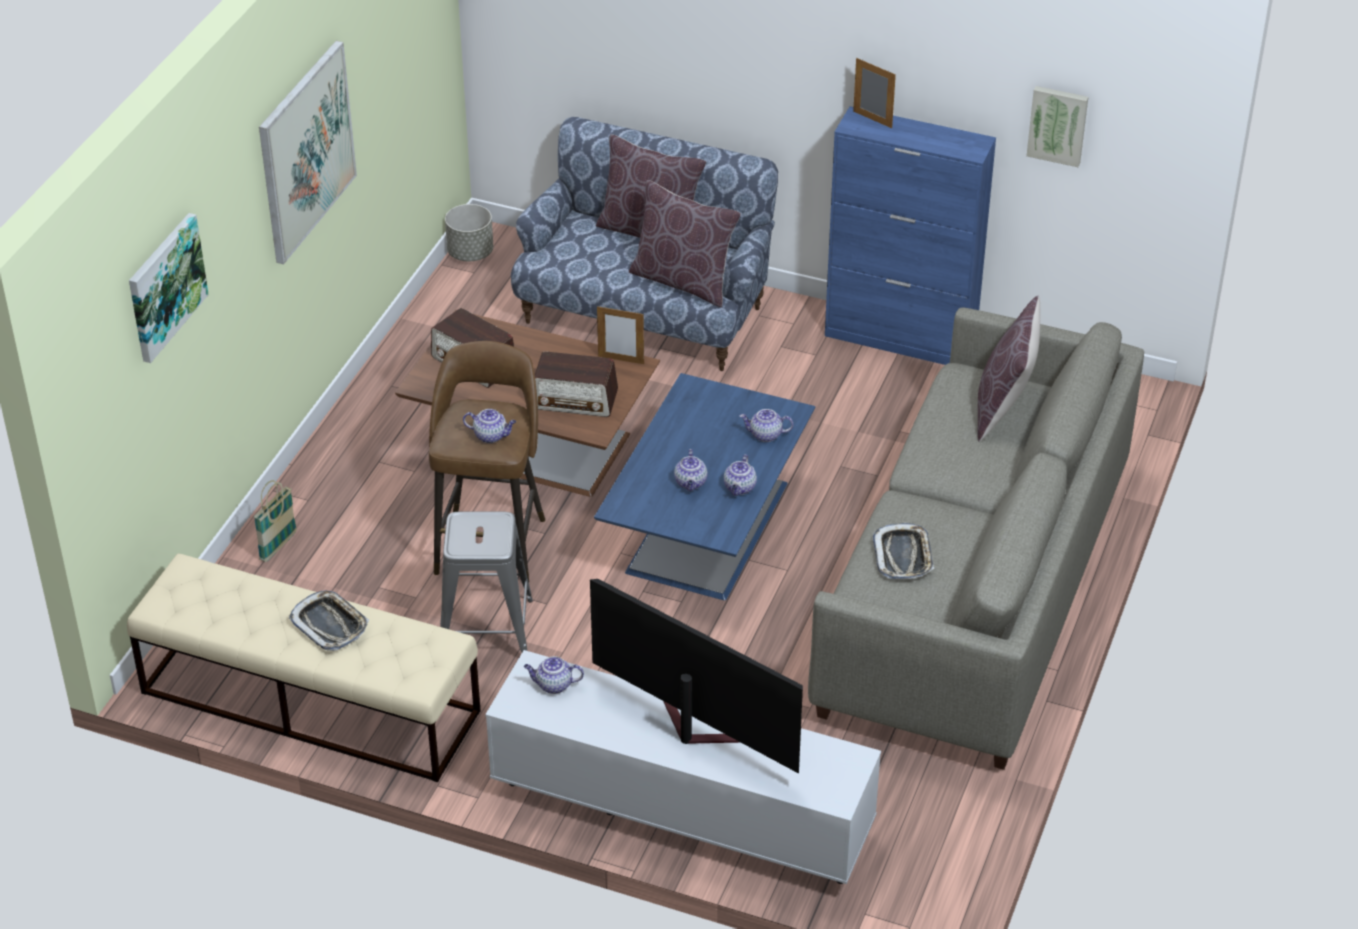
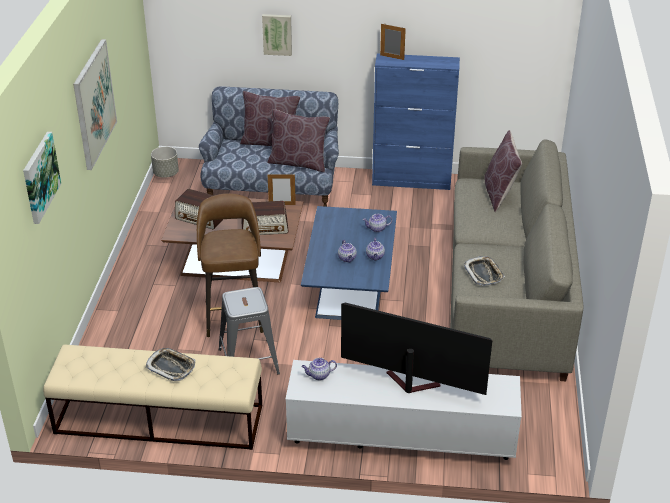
camera: 15 degrees left, 5 degrees down
basket [254,480,297,562] -> none
teapot [463,409,516,443] -> none
picture [1027,86,1088,167] -> picture moved to [262,14,292,56]

